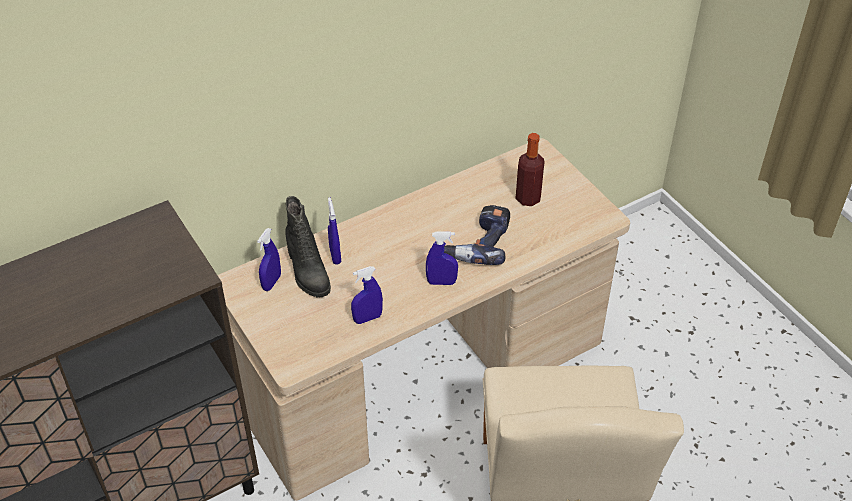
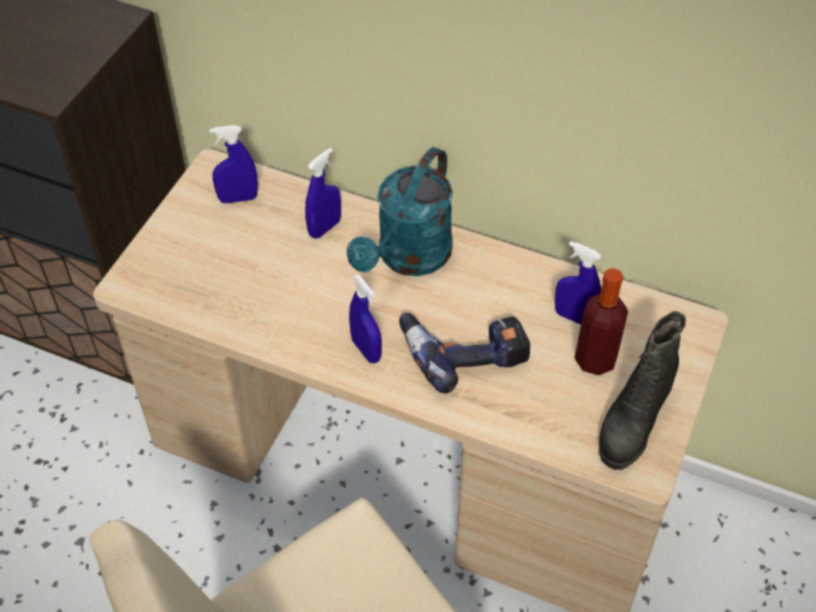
camera: 55 degrees right, 5 degrees up
black boot [285,196,331,298] -> black boot moved to [599,311,686,470]
blue spray bottle [351,266,383,324] -> blue spray bottle moved to [555,241,601,325]
none -> turquoise watering can [347,147,453,276]

